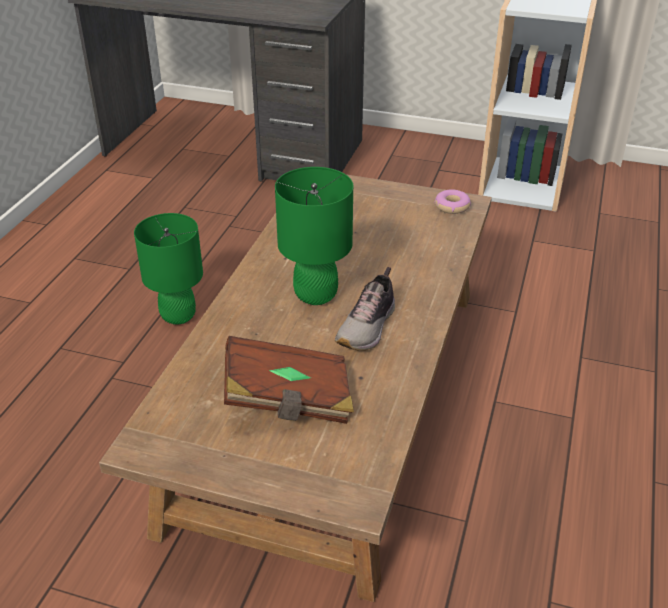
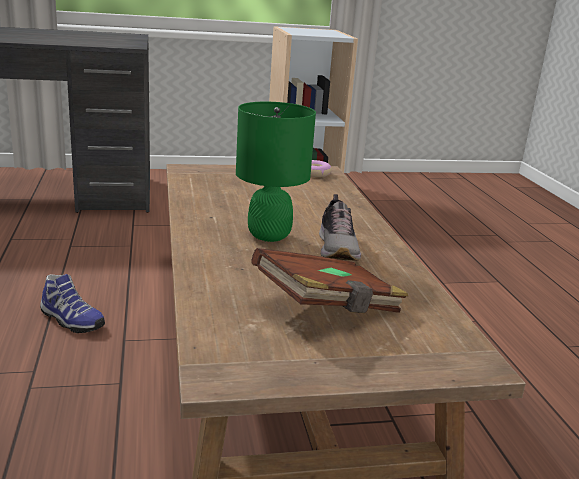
camera: 30 degrees left, 15 degrees down
green table lamp [134,213,203,325] -> shoe [40,274,105,333]

